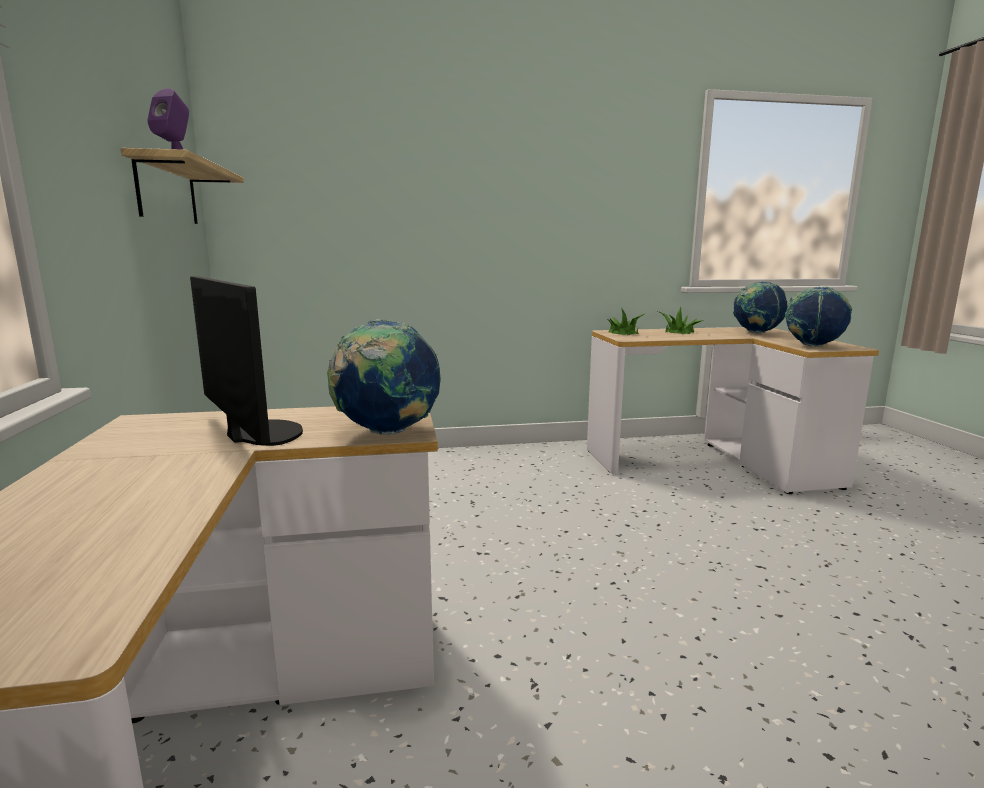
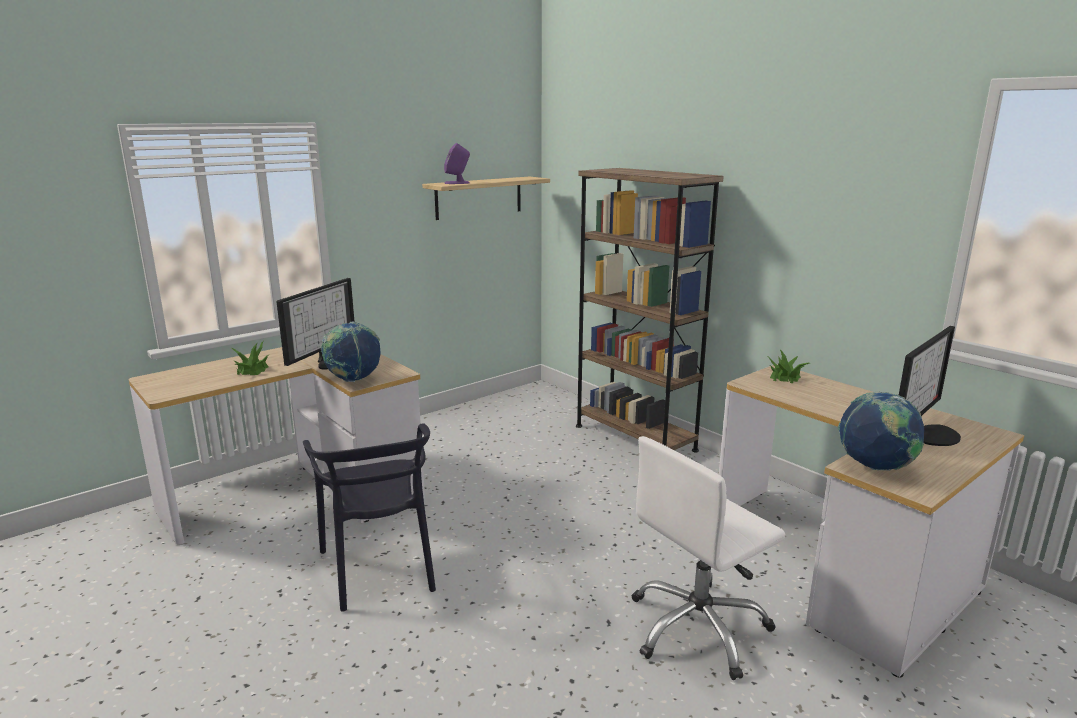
camera: 60 degrees right, 5 degrees up
potted plant [658,306,703,334] -> potted plant moved to [232,342,269,375]
globe [733,281,787,334] -> monitor [899,326,961,446]
none -> black chair [303,423,436,612]
none -> brown bookcase [576,168,724,452]
none -> white office chair [632,436,786,680]

